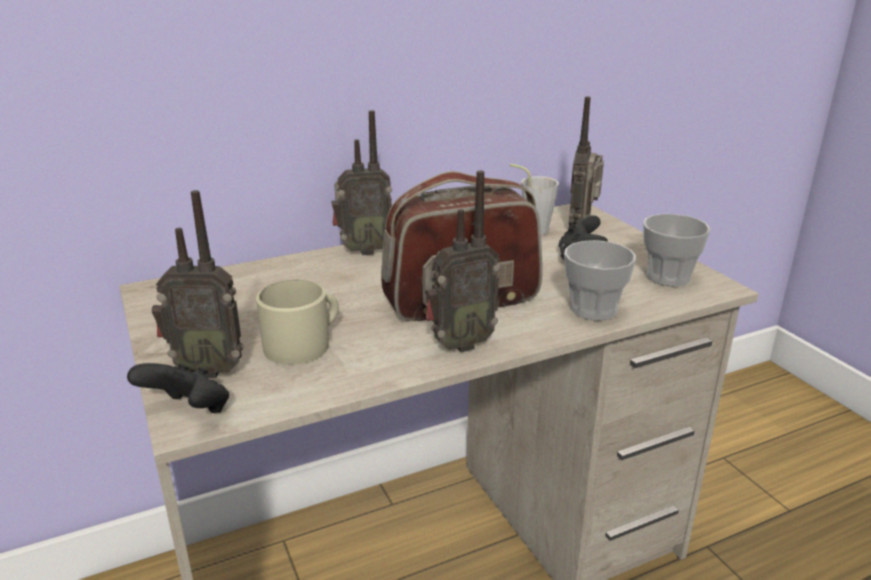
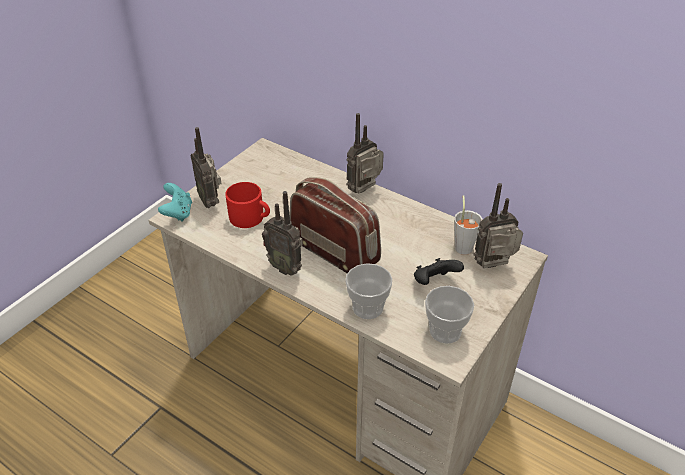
camera: 60 degrees right, 15 degrees up
black game controller [127,363,229,413] -> turquoise game controller [158,183,192,222]
beige mug [256,280,339,365] -> red mug [225,182,270,228]
radio [331,110,392,255] -> radio turned 90 degrees clockwise [346,113,384,194]

